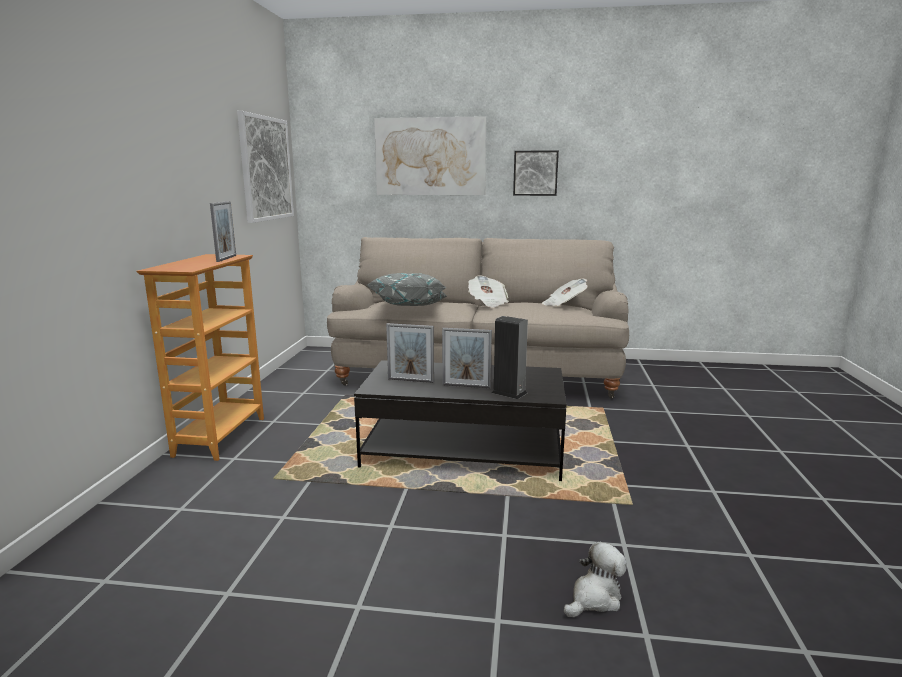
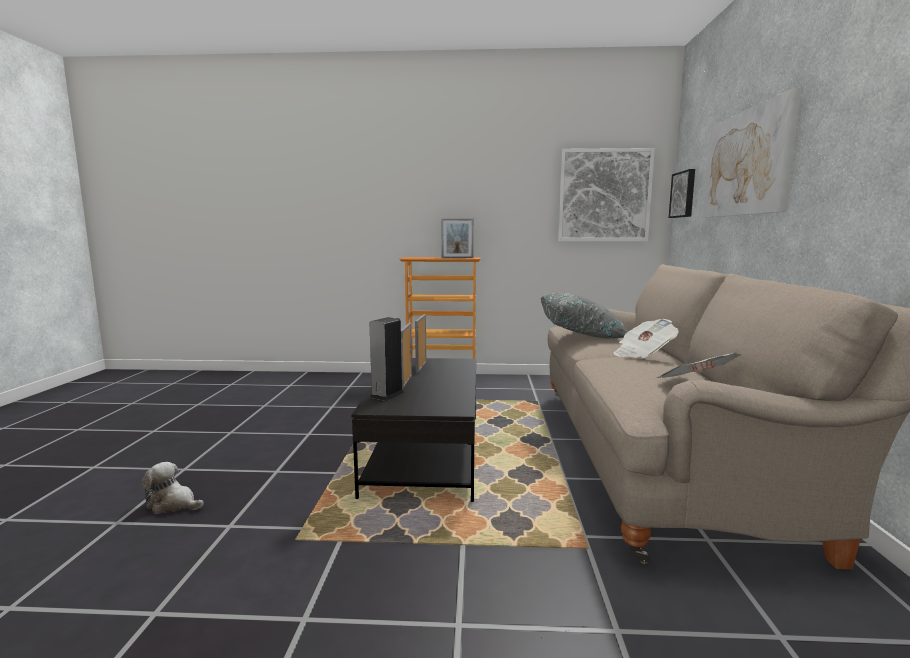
camera: 85 degrees right, 5 degrees down
picture [513,150,559,196] -> picture moved to [669,169,695,218]
plush toy [564,542,627,617] -> plush toy turned 150 degrees clockwise [142,462,204,514]

